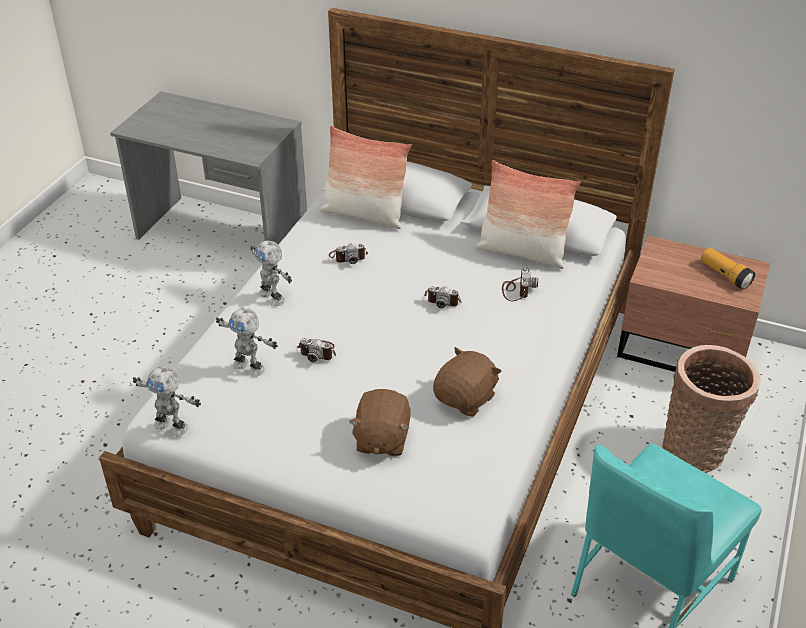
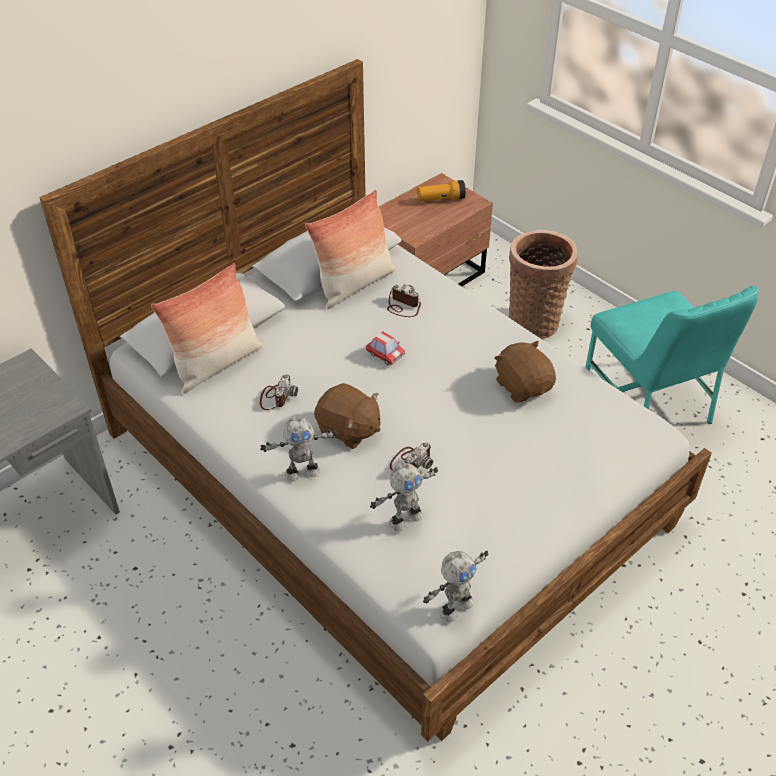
camera: 65 degrees left, 5 degrees up
brown plush toy [349,389,411,456] -> brown plush toy moved to [314,383,380,449]
camera [425,286,462,308] -> toy car [366,331,405,365]

